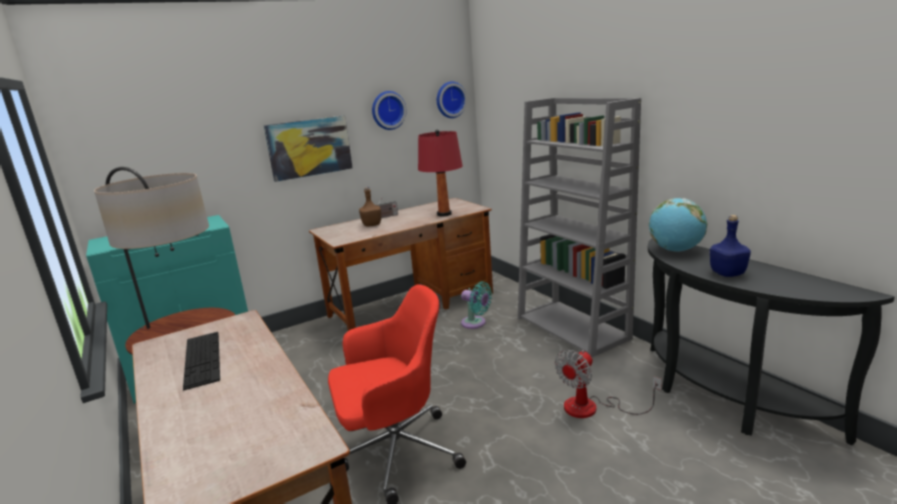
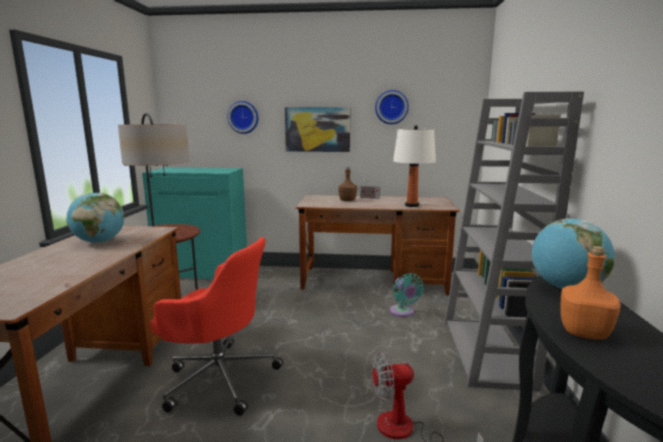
camera: 35 degrees right, 5 degrees down
keyboard [183,332,220,390] -> globe [67,193,124,243]
red table lamp [418,130,463,217] -> white table lamp [393,125,436,207]
wall clock [437,81,467,118] -> wall clock moved to [227,101,258,134]
blue bottle [710,215,751,277] -> orange bottle [560,246,621,340]

